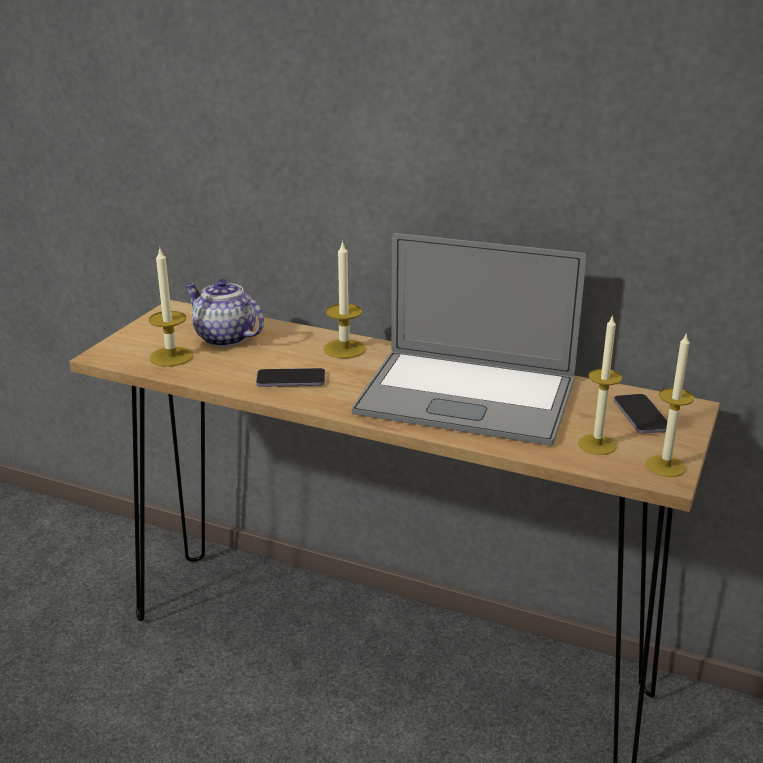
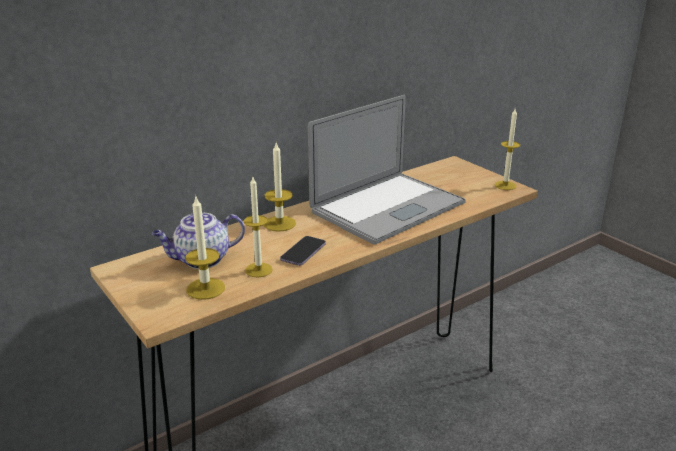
camera: 60 degrees left, 0 degrees up
candle [578,314,622,455] -> candle moved to [244,177,273,278]
phone [614,394,667,434] -> none

